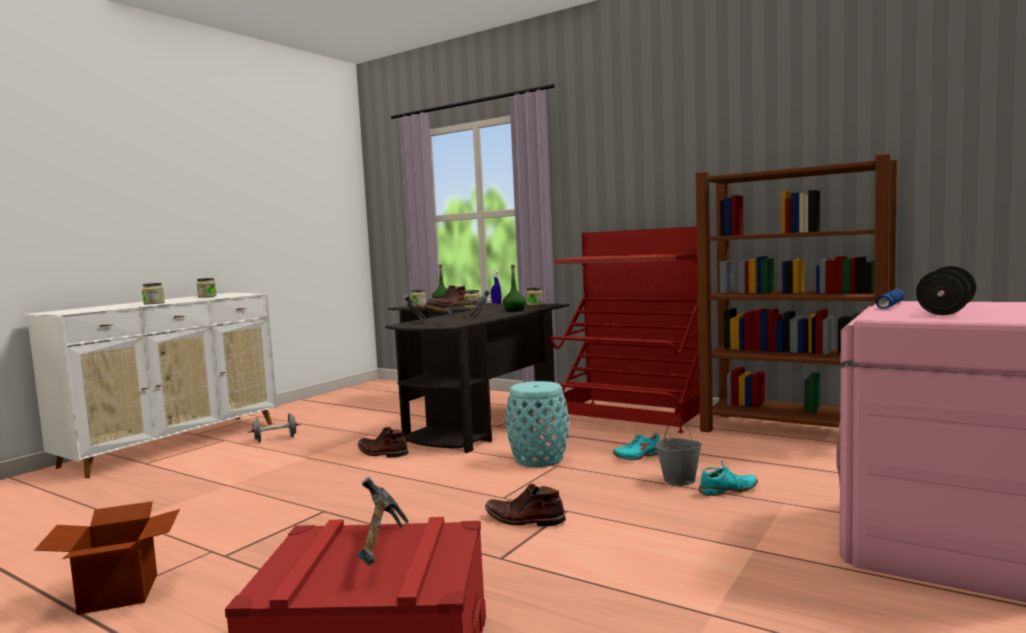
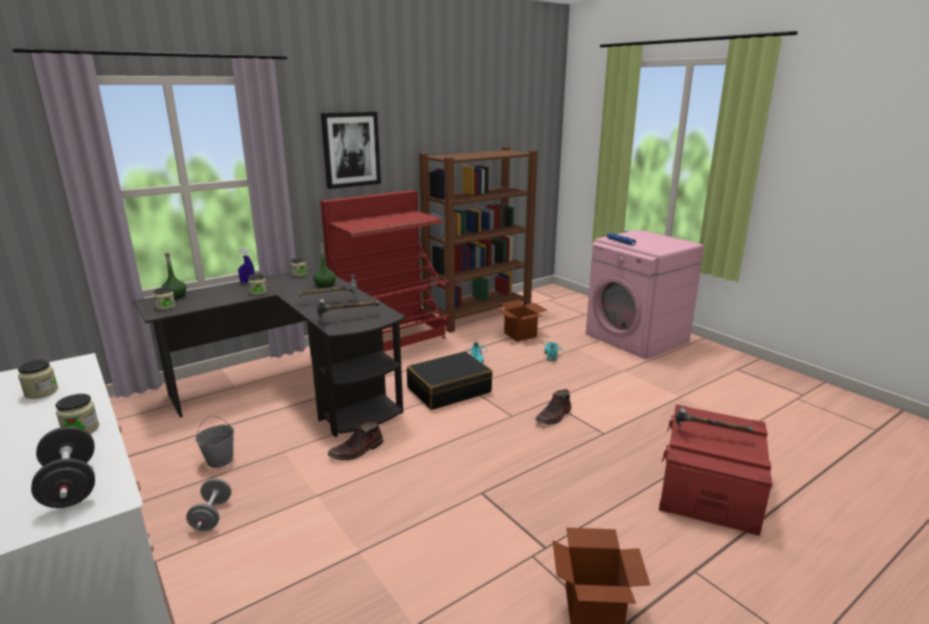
camera: 70 degrees left, 15 degrees up
brown boot [427,285,466,307] -> none
turquoise stool [506,381,569,467] -> black suitcase [407,351,493,410]
grey bucket [655,418,702,486] -> grey bucket moved to [196,416,234,468]
black dumbbell [916,266,976,315] -> black dumbbell moved to [31,426,95,508]
none -> picture [321,112,381,189]
none -> cardboard box [496,300,547,342]

